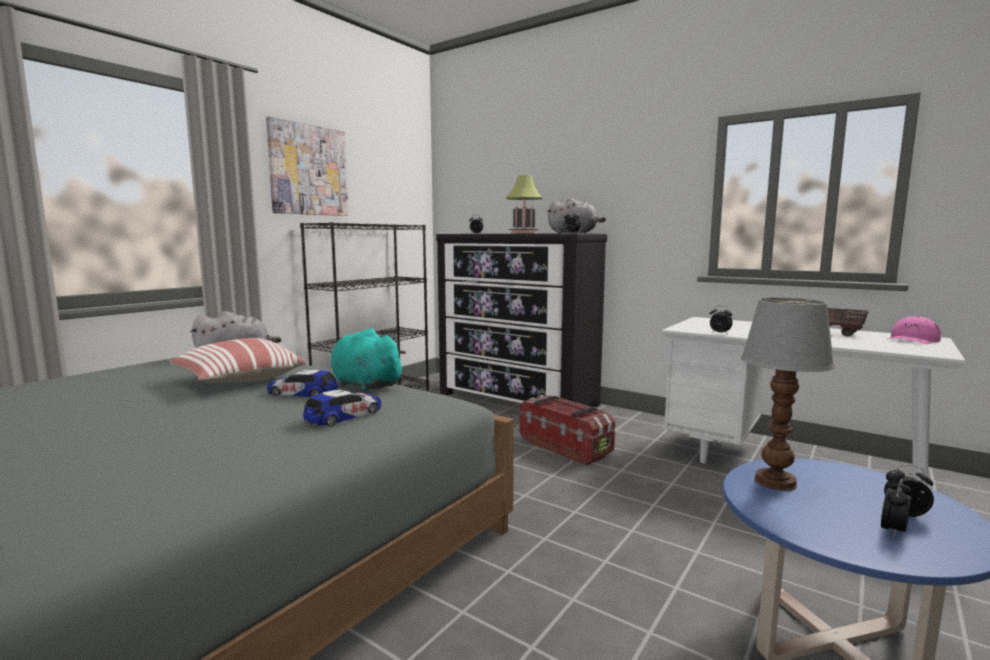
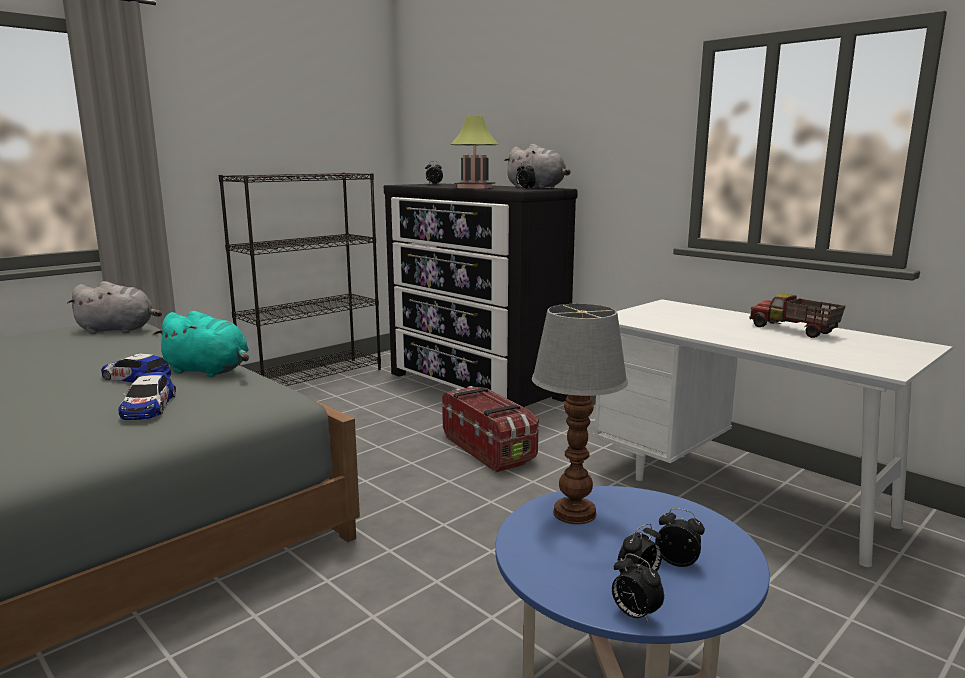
camera: 10 degrees right, 5 degrees up
pillow [169,338,306,383] -> none
picture [266,117,349,216] -> none
toy car [303,390,381,427] -> toy car turned 120 degrees clockwise [118,372,176,420]
turquoise plush toy [331,328,406,391] -> turquoise plush toy turned 150 degrees clockwise [154,311,249,377]
alarm clock [710,306,733,334] -> alarm clock moved to [612,553,664,624]
pink cap [888,316,941,344] -> none

